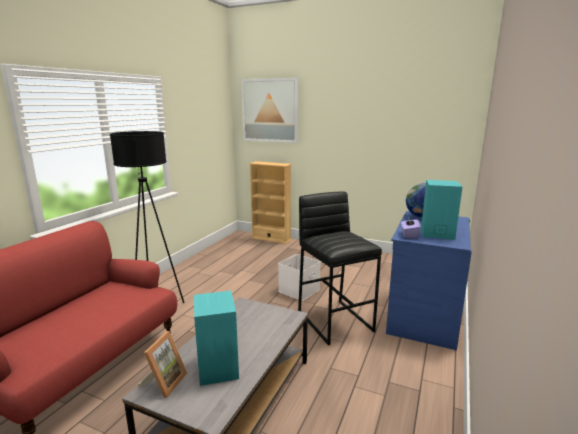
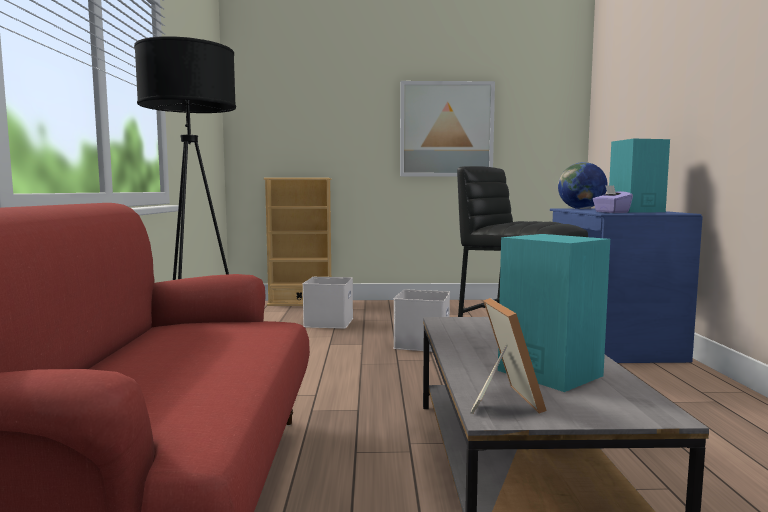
camera: 25 degrees left, 10 degrees down
picture [241,78,298,143] -> picture moved to [400,81,495,177]
none -> white storage box [302,277,353,329]

